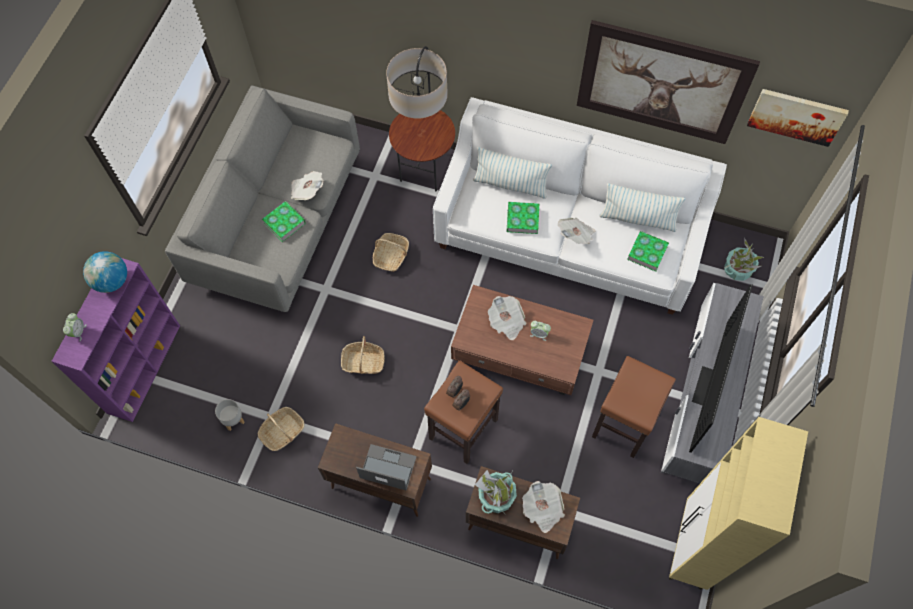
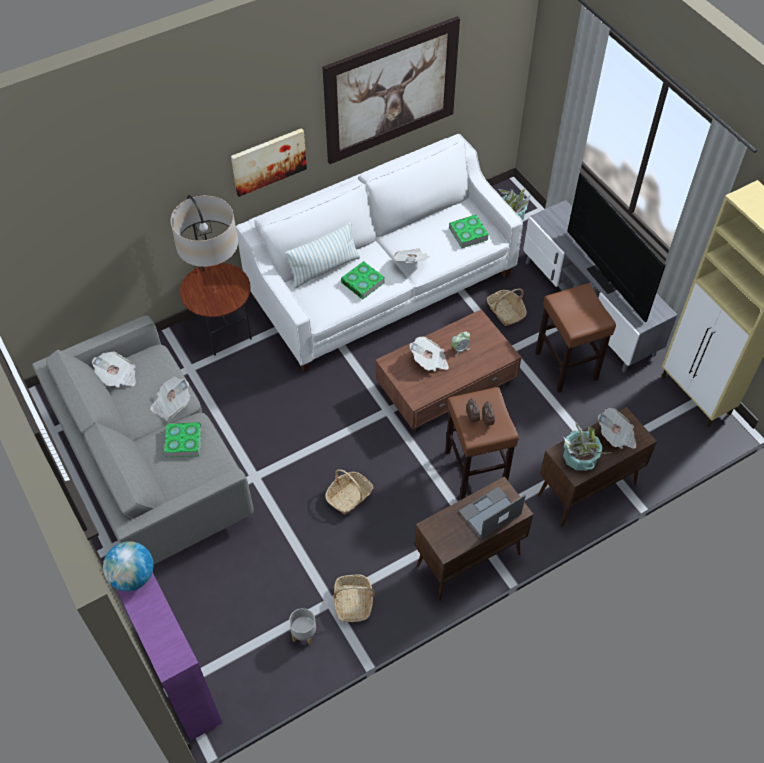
camera: 50 degrees left, 10 degrees down
alarm clock [63,313,87,341] -> none
basket [373,233,409,272] -> basket moved to [487,288,527,326]
pillow [599,183,686,232] -> none
picture [747,89,849,147] -> picture moved to [231,128,307,197]
none -> newspaper [92,351,136,388]

